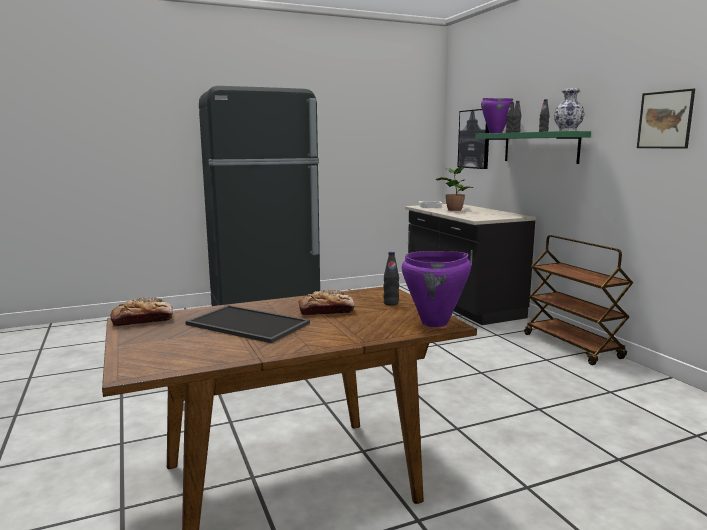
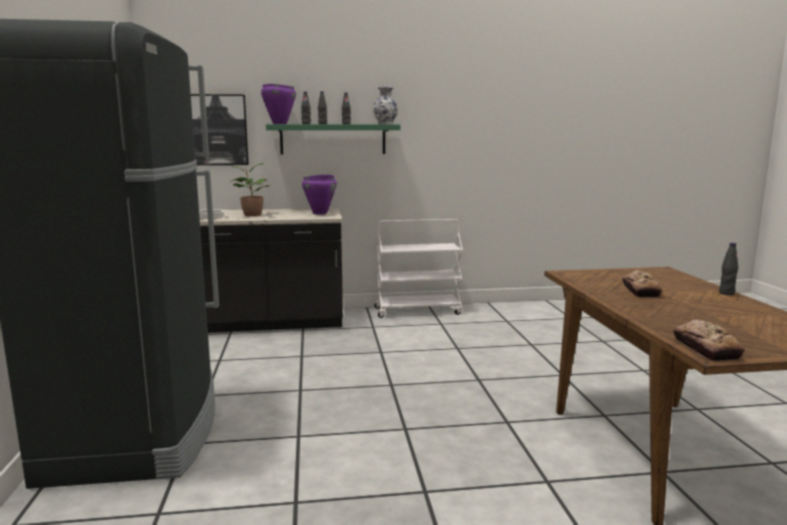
camera: 75 degrees left, 0 degrees up
tray [185,305,310,343] -> none
black bottle [383,251,399,306] -> black bottle moved to [719,243,738,295]
purple cooking pot [402,251,471,327] -> purple cooking pot moved to [302,174,337,215]
brown cart [524,235,633,365] -> white cart [374,219,463,318]
picture [637,89,695,149] -> none

